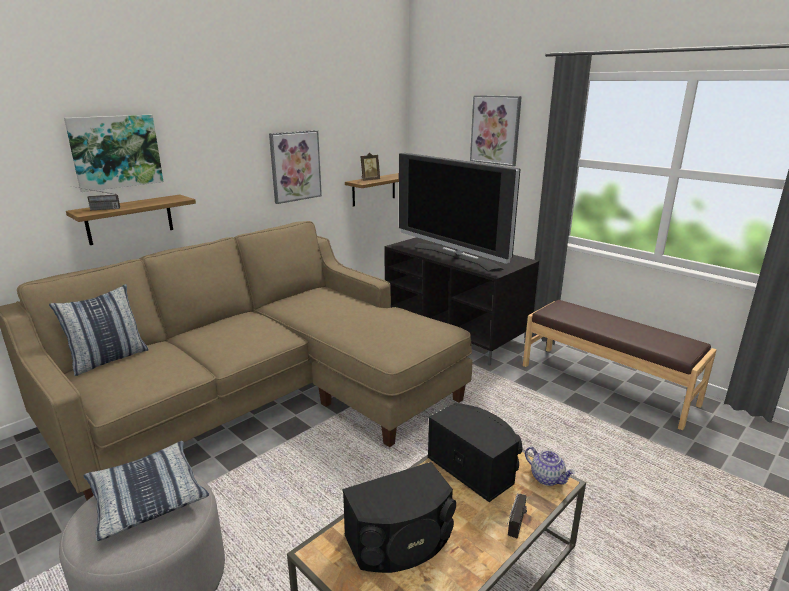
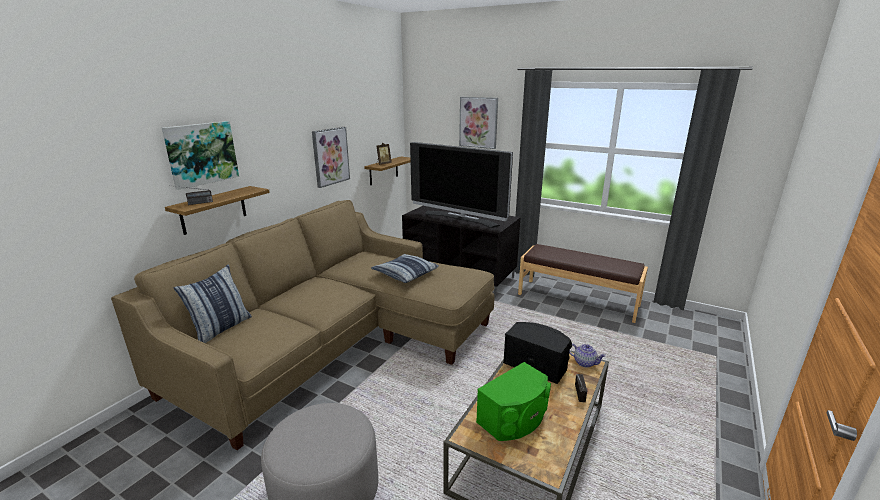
camera: 15 degrees left, 0 degrees up
pillow [84,441,209,541] -> pillow moved to [371,254,439,283]
black speaker [343,462,456,573] -> green speaker [476,362,551,441]

